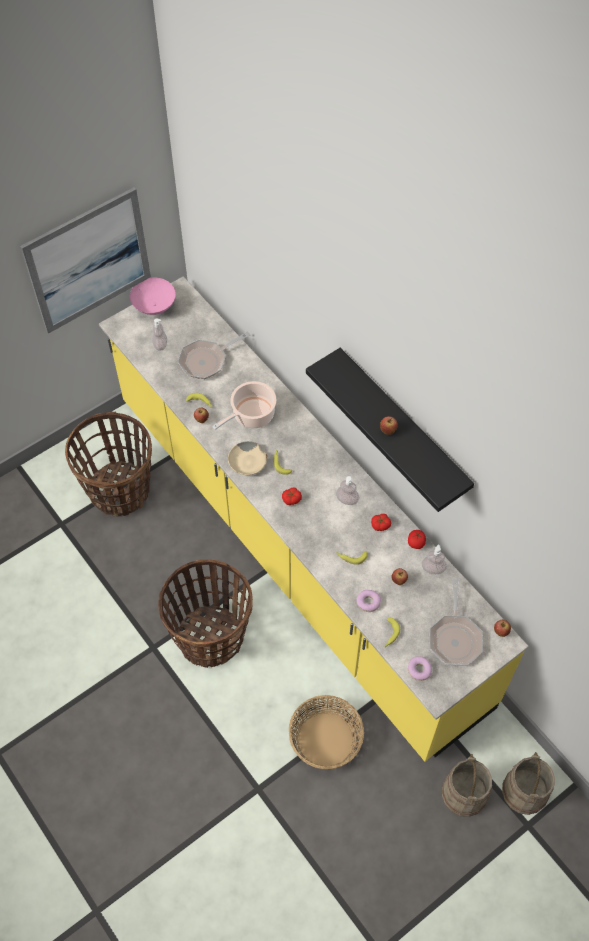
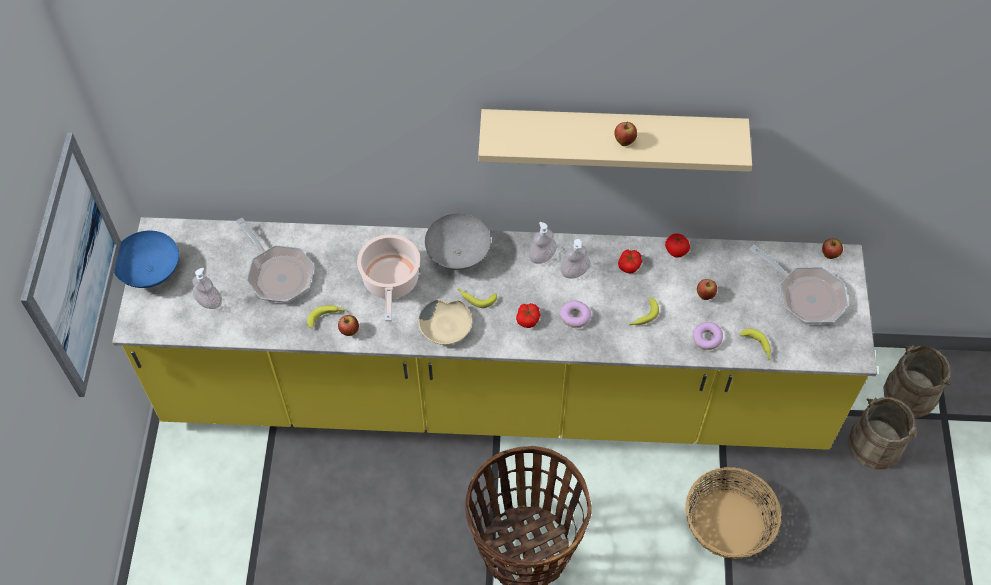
camera: 50 degrees left, 0 degrees up
basket [65,412,152,517] -> none
pink bowl [130,278,176,315] -> blue bowl [114,231,179,288]
frying pan [178,332,250,379] -> frying pan turned 45 degrees counterclockwise [236,218,314,303]
black shelf [306,348,474,512] -> beige shelf [478,109,752,172]
donut [408,656,432,681] -> donut moved to [560,301,591,328]
soap dispenser [422,545,447,574] -> soap dispenser moved to [529,222,557,264]
none -> grey bowl [425,213,491,270]

